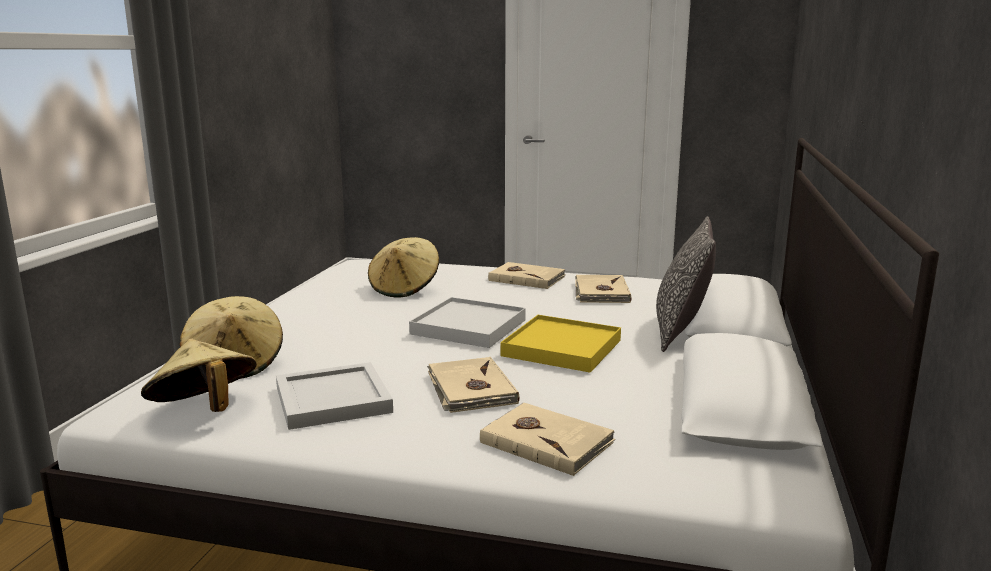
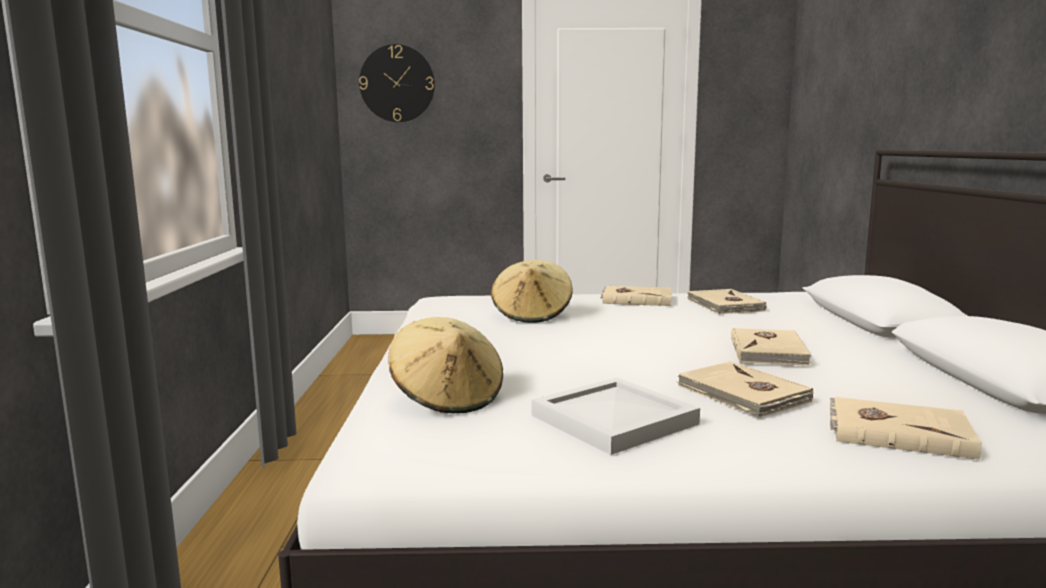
camera: 15 degrees left, 5 degrees down
beige hat [141,339,257,412] -> none
white tray [409,297,526,348] -> none
yellow tray [500,315,621,373] -> beige book [731,328,812,366]
pillow [656,216,716,352] -> none
none -> wall clock [359,44,435,122]

